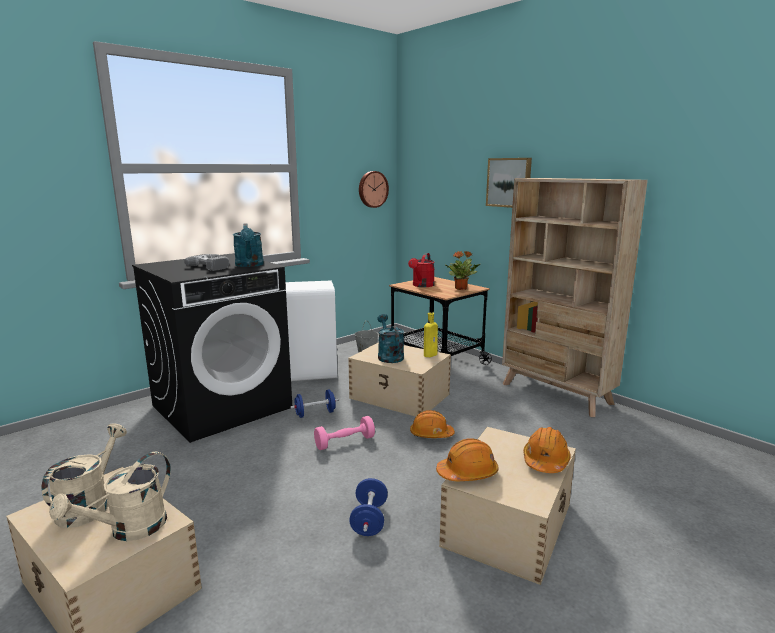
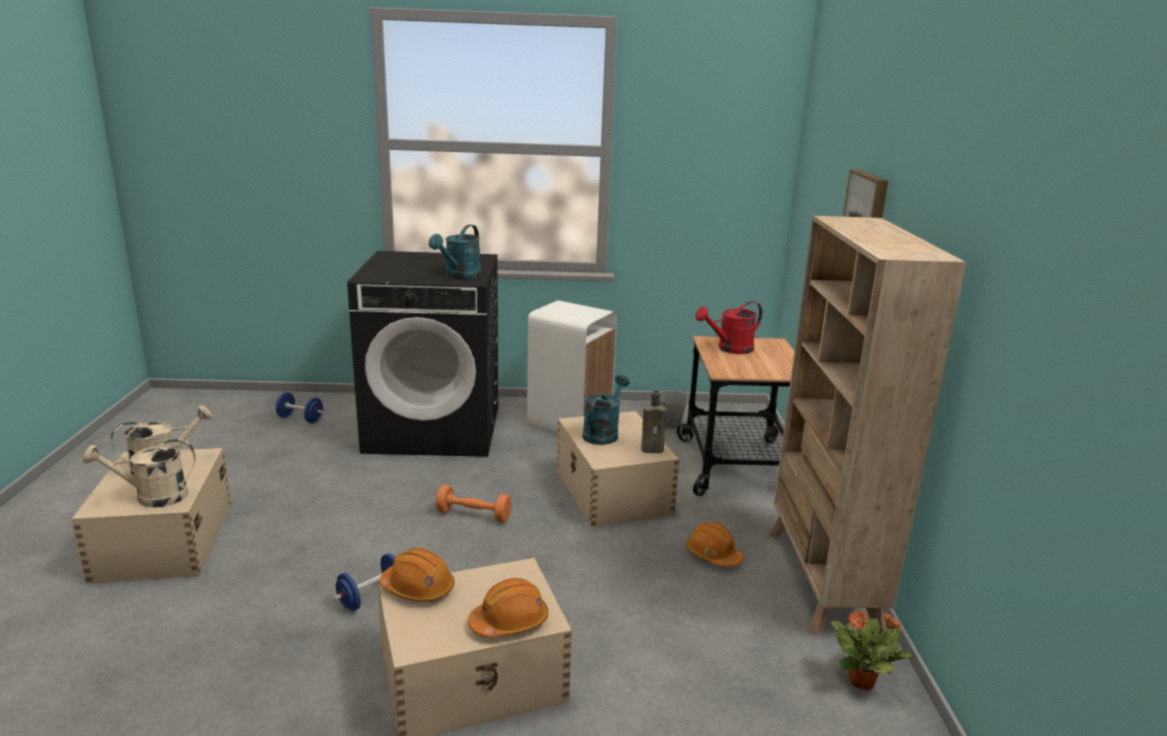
camera: 40 degrees right, 5 degrees up
power drill [184,254,229,271] -> none
blue dumbbell [290,390,339,418] -> blue dumbbell moved to [276,392,323,424]
pink dumbbell [314,416,375,450] -> orange dumbbell [436,485,511,523]
wall clock [359,171,389,208] -> none
orange hard hat [410,410,455,438] -> orange hard hat moved to [686,522,743,567]
yellow bottle [424,312,438,357] -> brown bottle [641,390,667,453]
potted plant [444,251,480,290] -> potted plant moved to [831,610,912,690]

